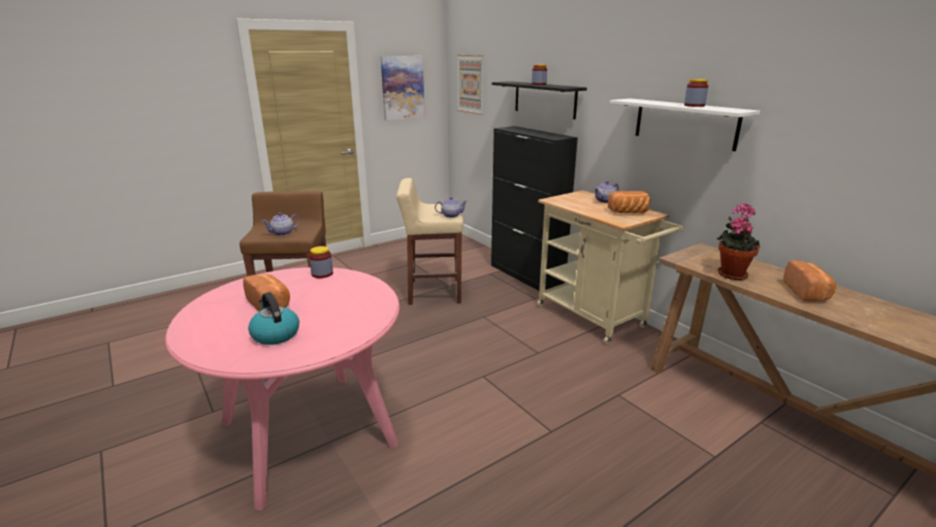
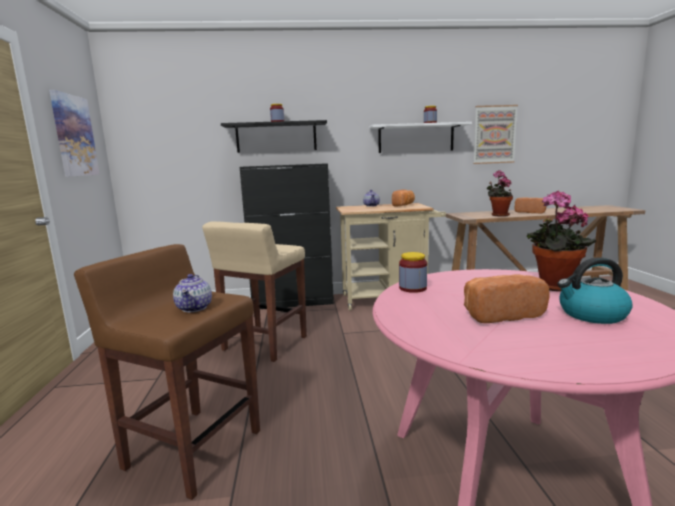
camera: 60 degrees left, 10 degrees down
teapot [435,197,467,218] -> none
picture [457,55,484,115] -> picture moved to [473,105,518,164]
none -> potted plant [527,190,596,292]

